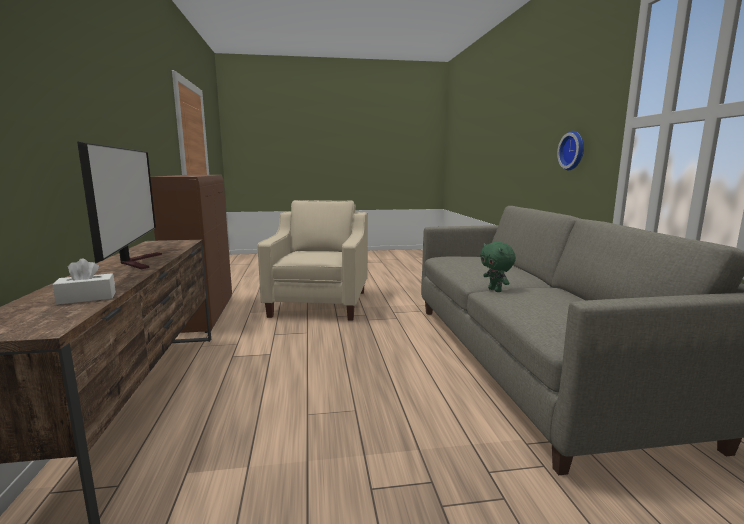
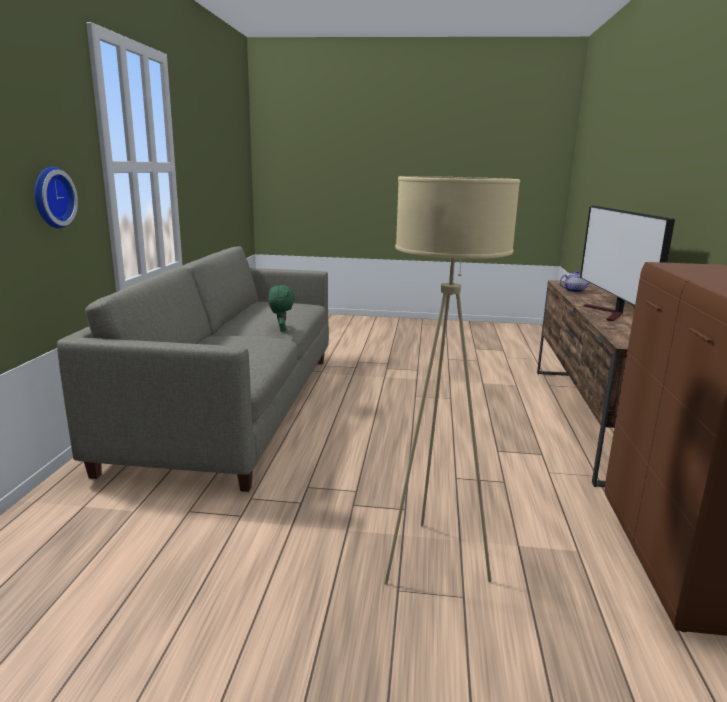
camera: 165 degrees left, 5 degrees up
white tissue box [53,259,116,305] -> teapot [559,270,589,293]
beige armchair [258,200,368,321] -> beige floor lamp [384,176,520,585]

